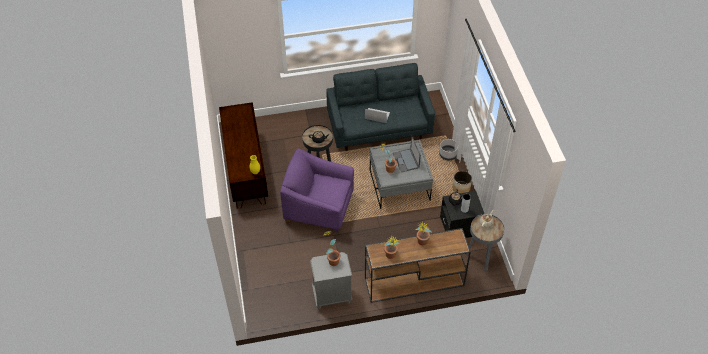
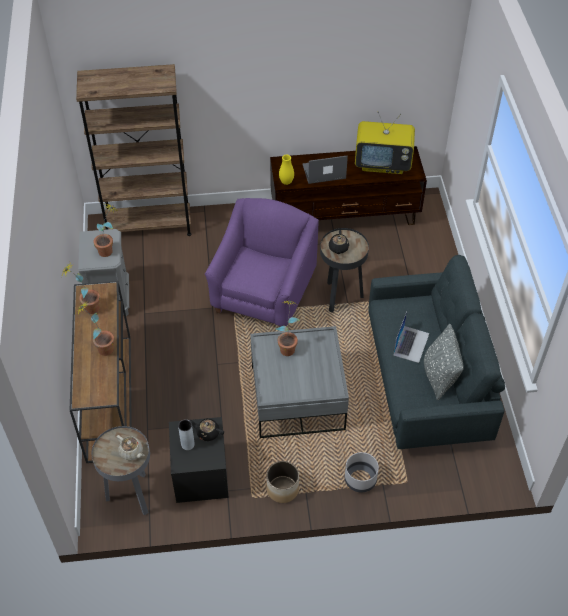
camera: 95 degrees right, 0 degrees up
laptop [393,136,421,172] -> laptop moved to [303,156,348,184]
none -> brown bookcase [76,64,192,236]
none -> television [355,112,415,174]
none -> grey pillow [424,324,464,400]

